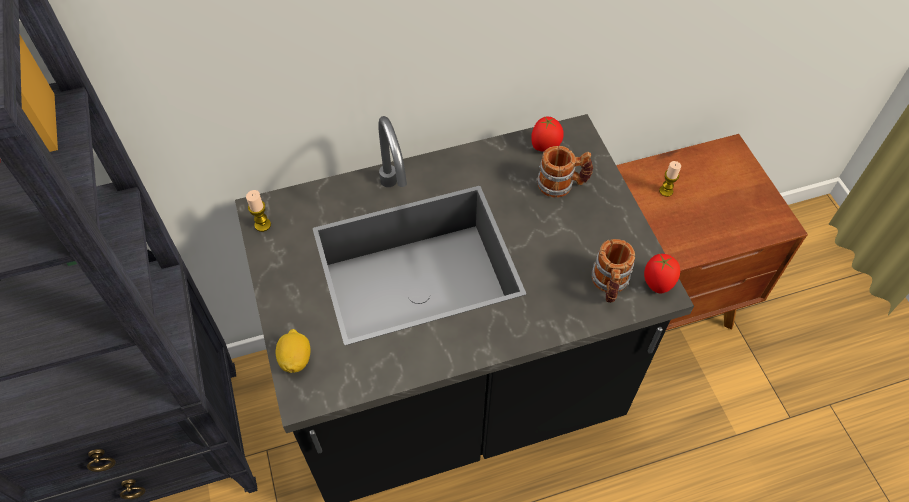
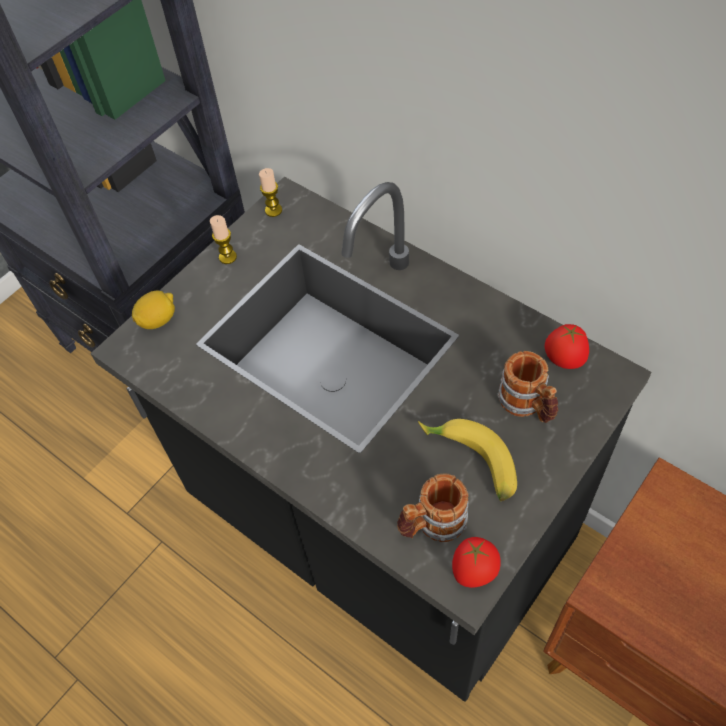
camera: 60 degrees right, 0 degrees up
candle [659,161,681,197] -> candle moved to [210,215,237,264]
none -> banana [418,419,517,501]

